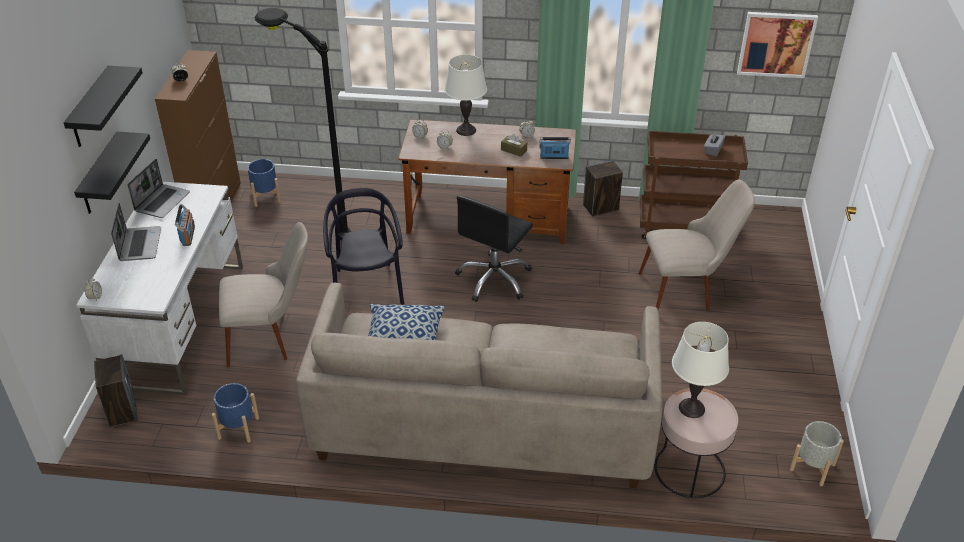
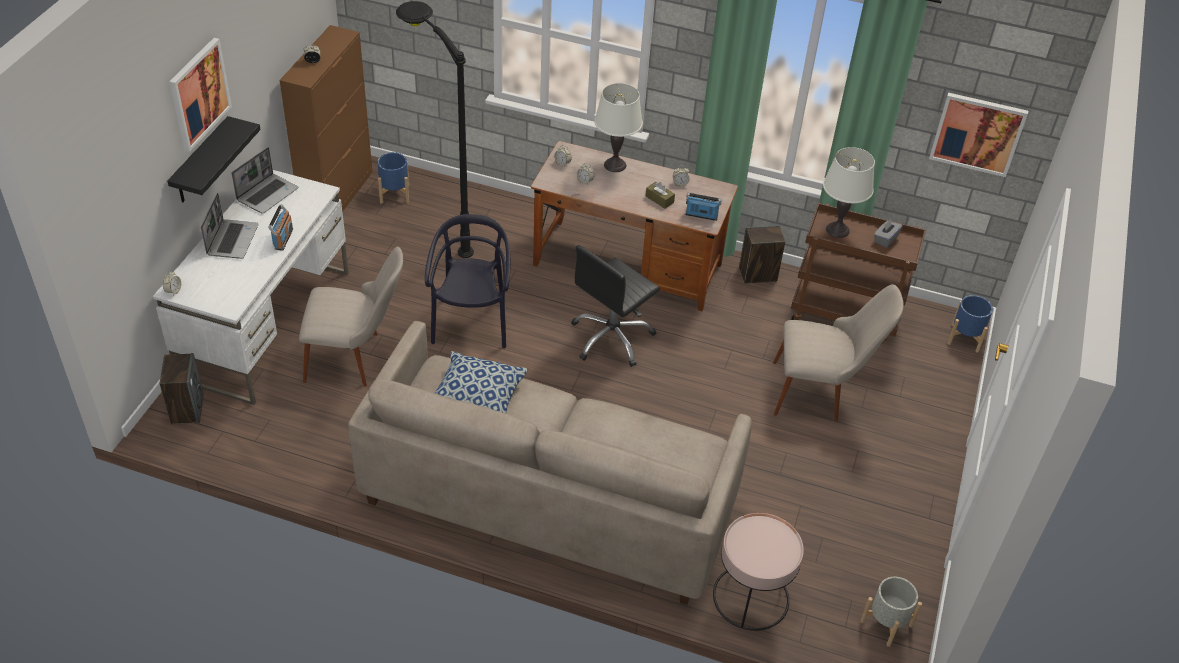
camera: 10 degrees right, 5 degrees up
black shelf [63,66,143,147] -> picture [169,38,232,152]
blue planter [212,383,259,442] -> blue planter moved to [947,295,993,353]
white table lamp [672,322,729,418] -> white table lamp moved to [823,147,875,238]

